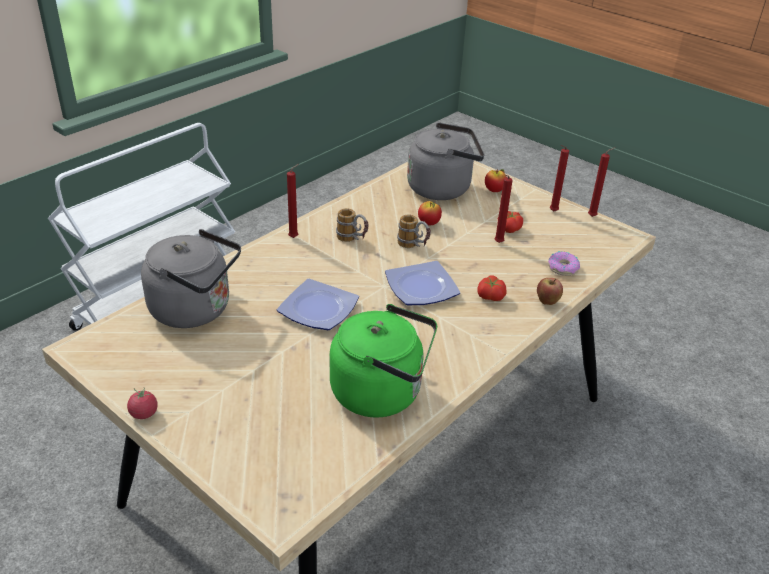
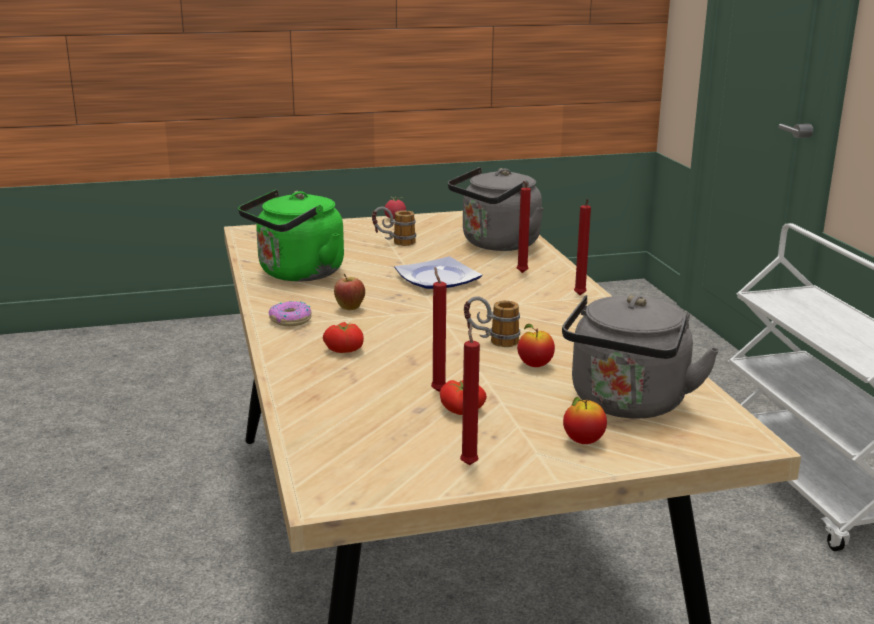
camera: 125 degrees right, 15 degrees down
mug [336,208,369,242] -> mug moved to [372,207,416,246]
plate [385,261,460,305] -> none
apple [537,278,563,305] -> apple moved to [334,273,365,310]
donut [548,251,580,276] -> donut moved to [269,301,312,326]
red candle [588,147,615,217] -> red candle moved to [517,181,531,273]

